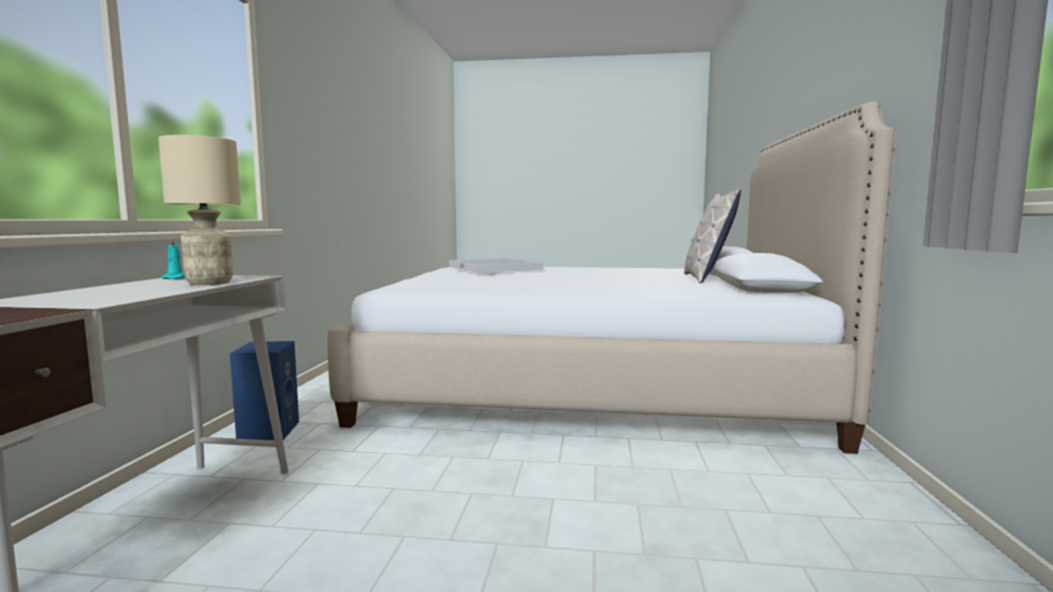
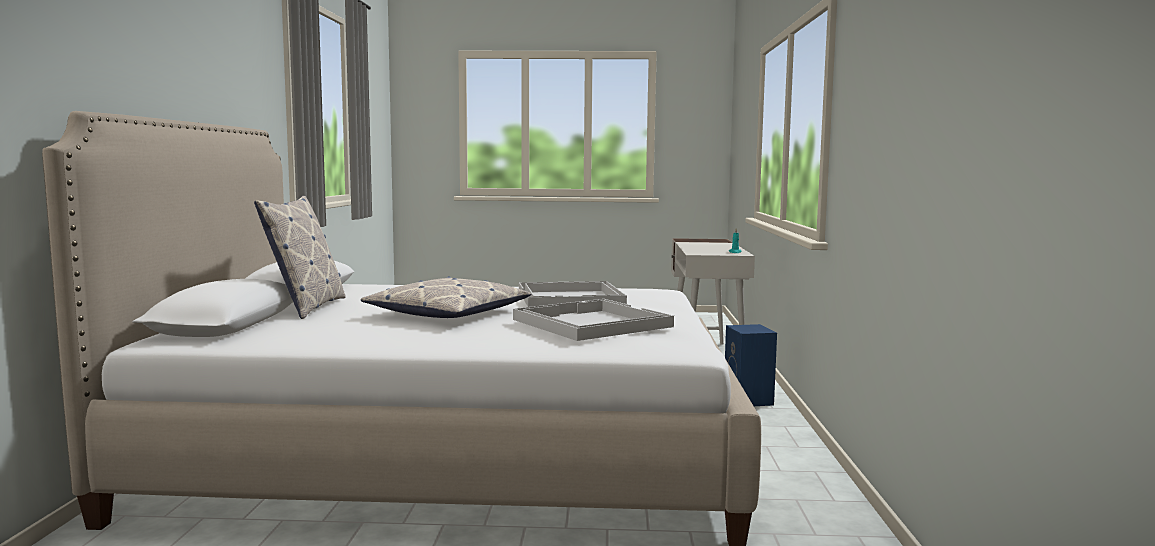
camera: 175 degrees right, 0 degrees up
beige table lamp [158,135,241,285] -> none
none -> pillow [360,276,531,318]
none -> white tray [519,281,627,307]

